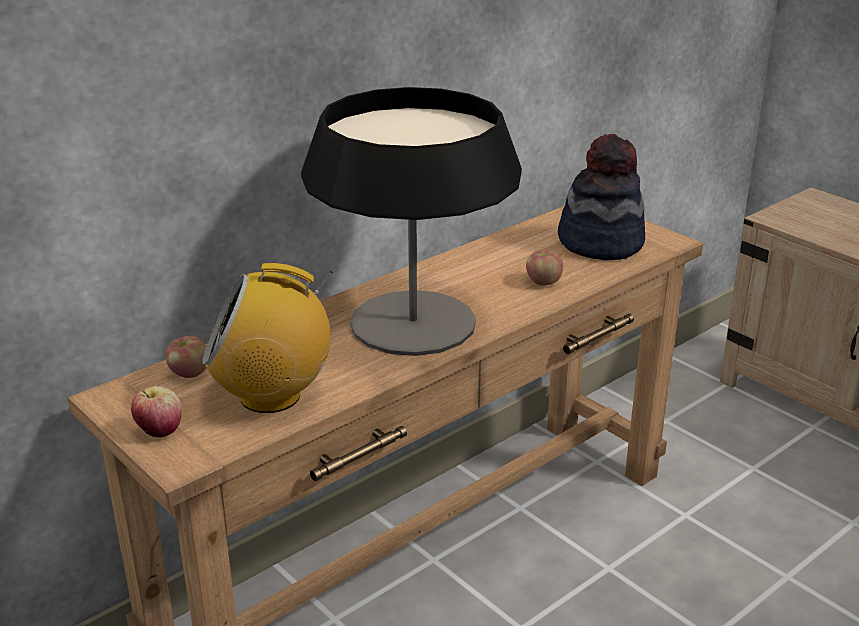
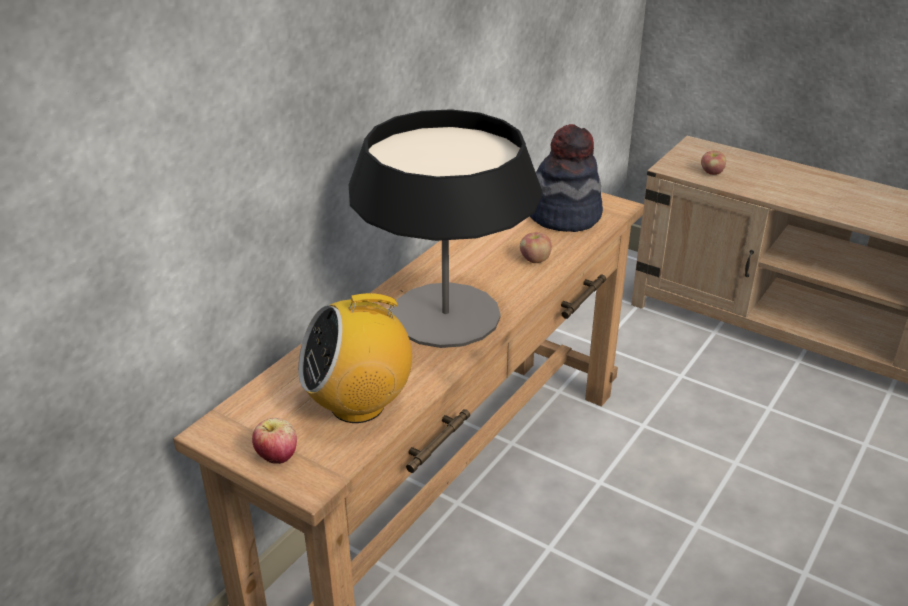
camera: 15 degrees left, 5 degrees up
apple [165,336,207,378] -> apple moved to [701,151,726,175]

